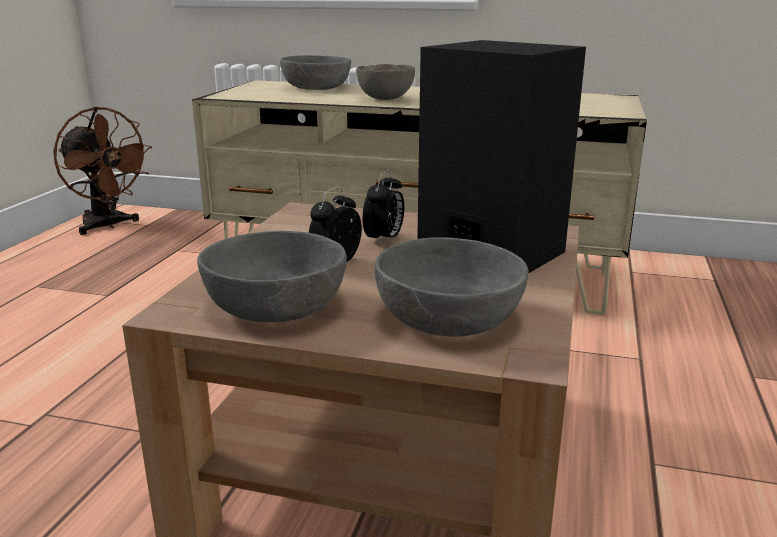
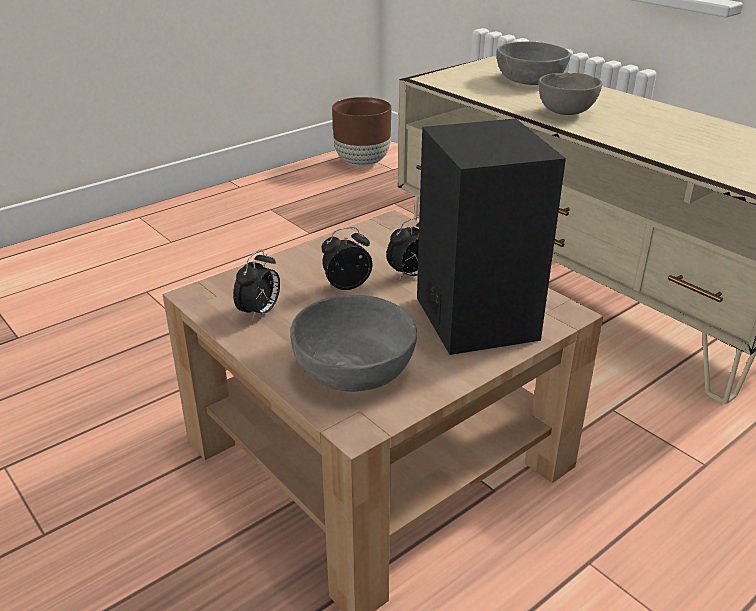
camera: 35 degrees right, 10 degrees up
brown fan [53,107,152,235] -> brown planter [332,97,391,166]
grey bowl [197,231,347,322] -> alarm clock [233,249,280,322]

